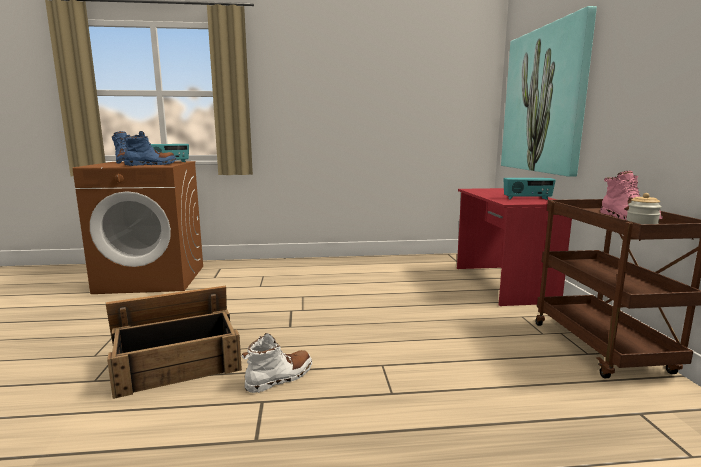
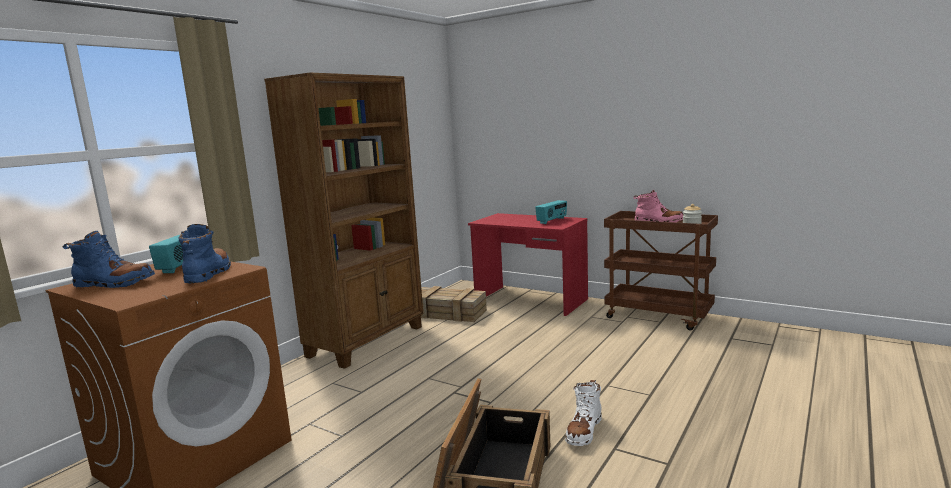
camera: 50 degrees left, 0 degrees up
white boot [241,333,312,393] -> white boot turned 150 degrees counterclockwise [565,380,602,446]
picture [501,6,597,177] -> none
none -> brown bookcase [264,72,423,369]
none -> crate [421,286,487,322]

